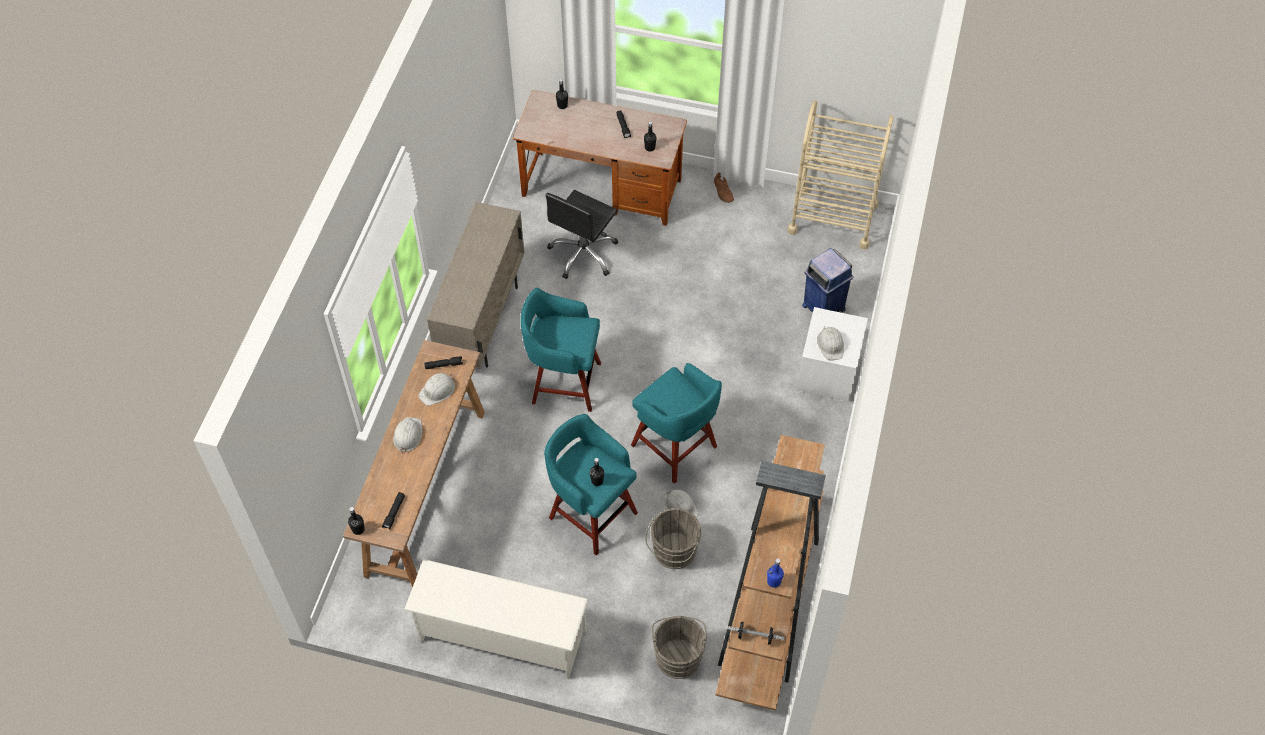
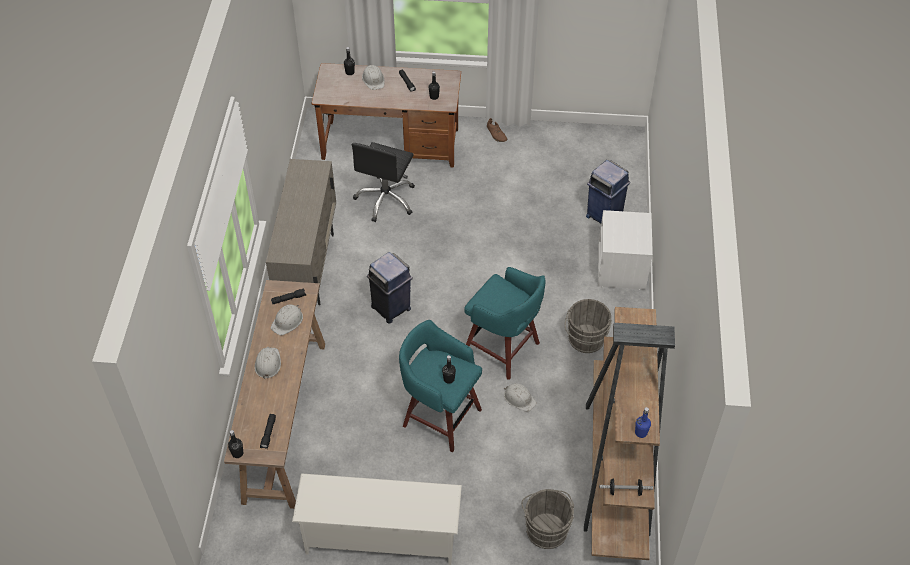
camera: 10 degrees left, 5 degrees down
turquoise stool [521,288,601,412] -> blue trash can [367,252,413,324]
grey bucket [645,508,701,569] -> grey bucket moved to [565,299,612,353]
beige cart [788,100,894,249] -> none
white hard hat [817,326,844,360] -> white hard hat moved to [362,65,385,90]

